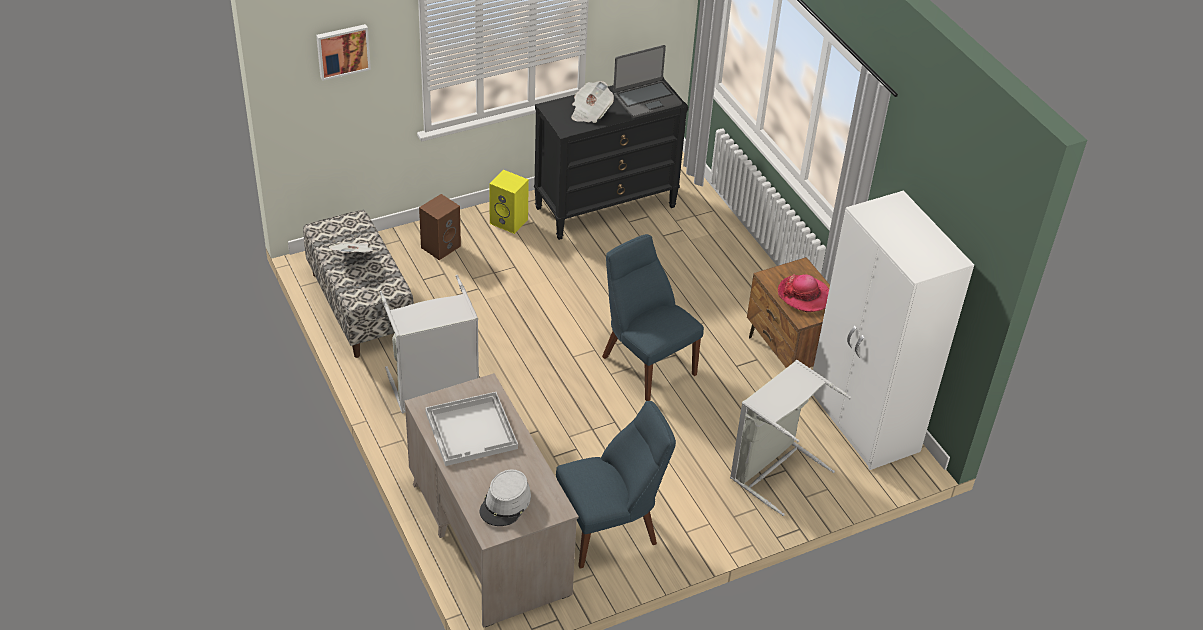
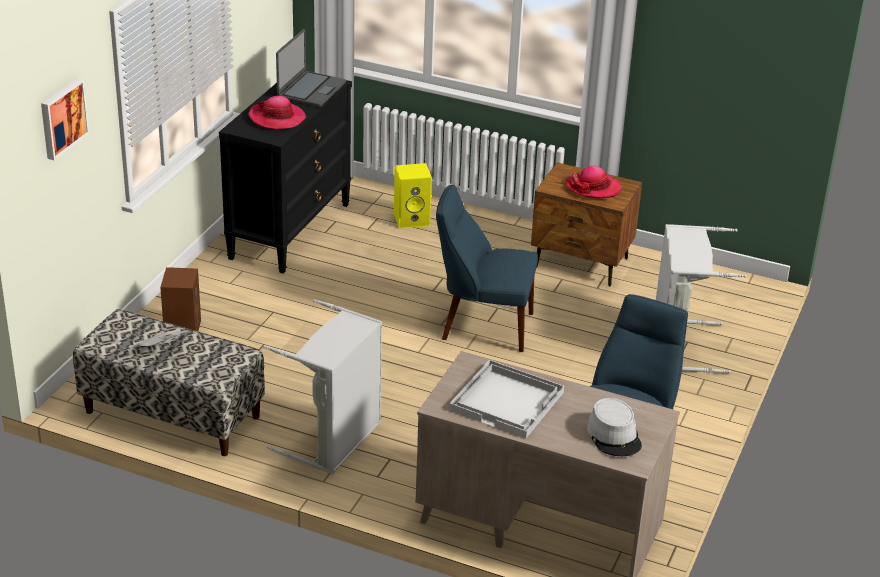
camera: 40 degrees left, 10 degrees down
yellow speaker [489,170,529,234] -> yellow speaker moved to [394,163,432,229]
newspaper [571,81,614,123] -> hat [249,96,306,129]
white wardrobe [812,191,974,470] -> none

